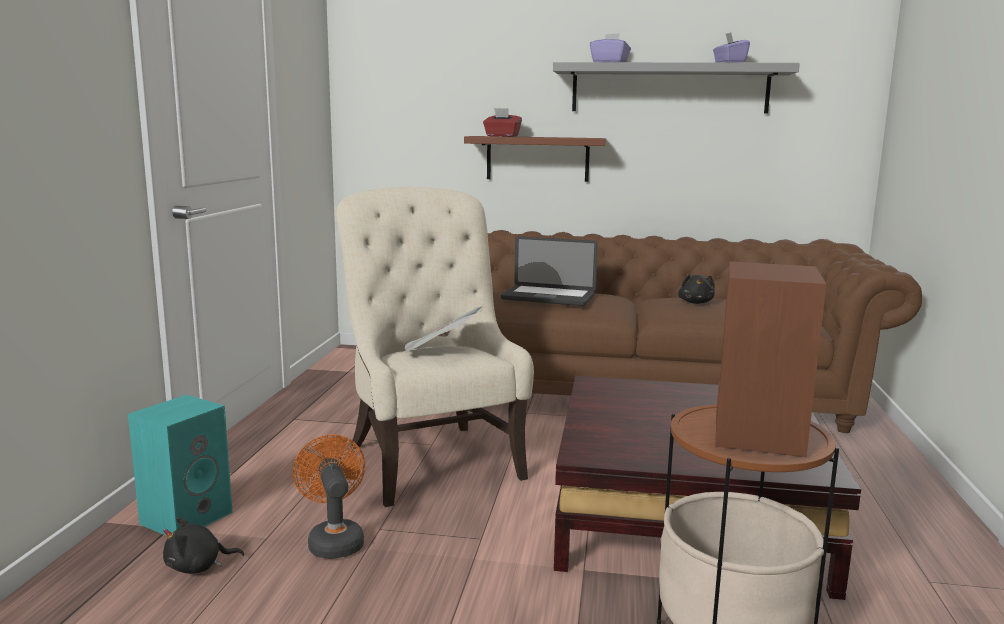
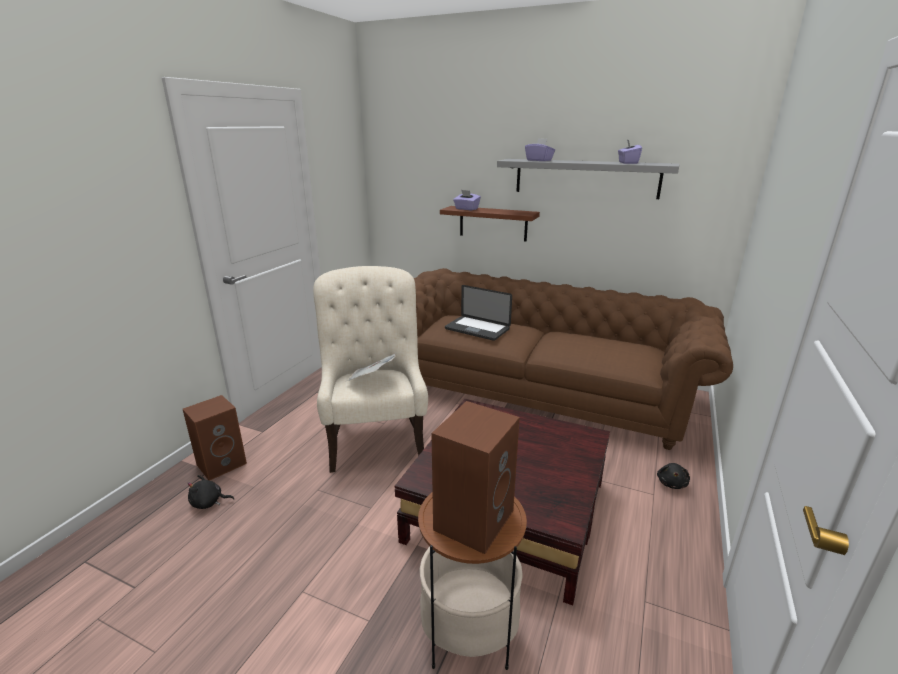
camera: 15 degrees right, 10 degrees up
turquoise speaker [128,395,233,536] -> brown speaker [183,395,247,480]
orange fan [293,434,365,559] -> none
red tissue box [483,108,522,137] -> purple tissue box [453,190,481,210]
black plush toy [678,274,715,304] -> black plush toy moved to [657,463,690,489]

